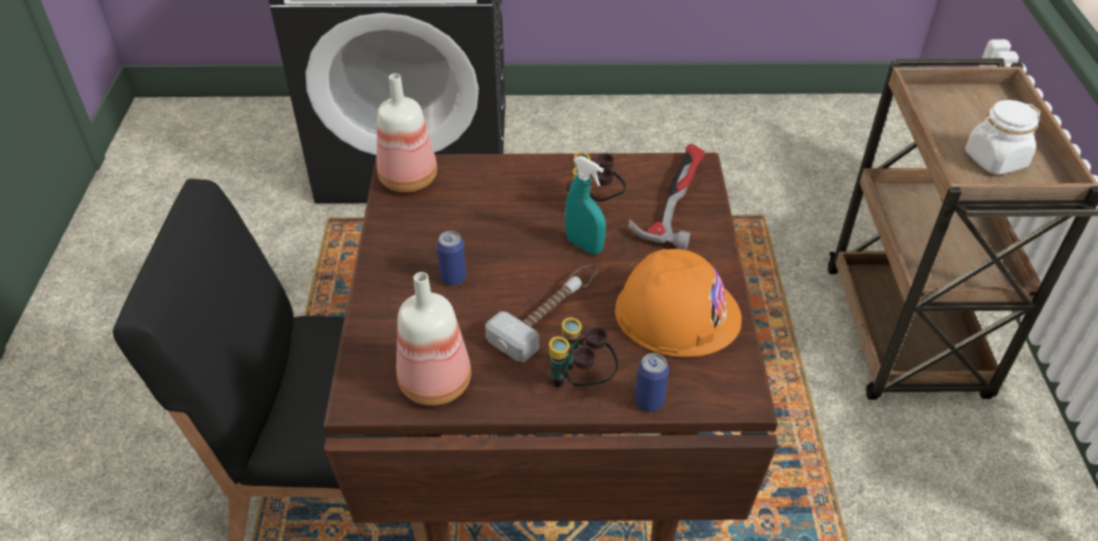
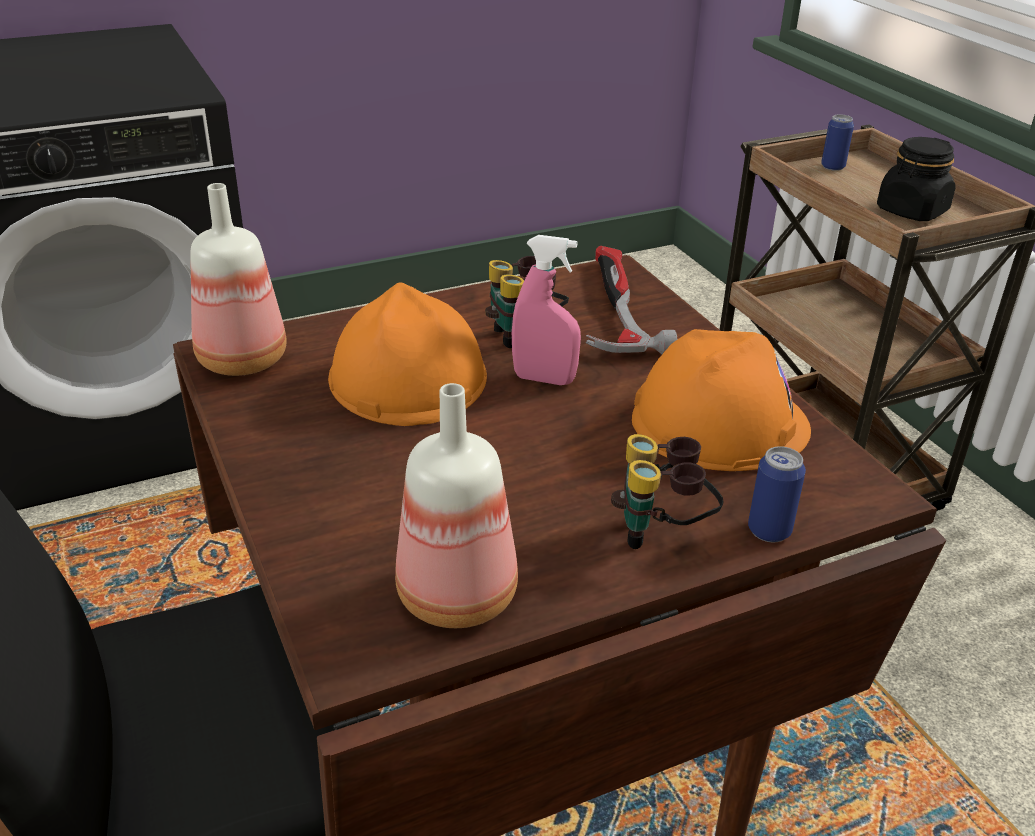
camera: 25 degrees left, 10 degrees down
can [437,231,466,286] -> can moved to [821,114,854,171]
hammer [485,265,598,362] -> none
turquoise spray bottle [565,156,606,254] -> pink spray bottle [512,235,581,385]
white jar [965,100,1041,175] -> black jar [877,137,955,221]
none -> orange hard hat [328,282,487,426]

